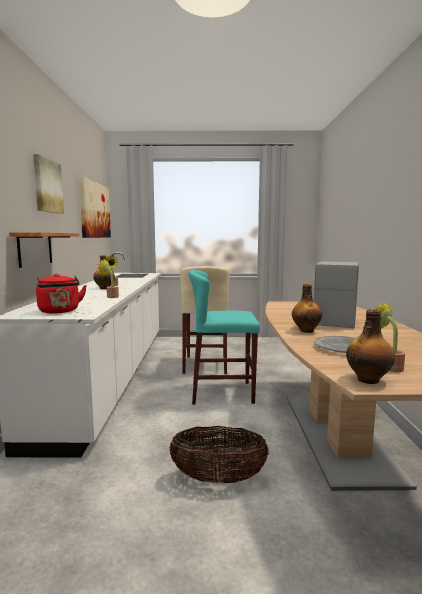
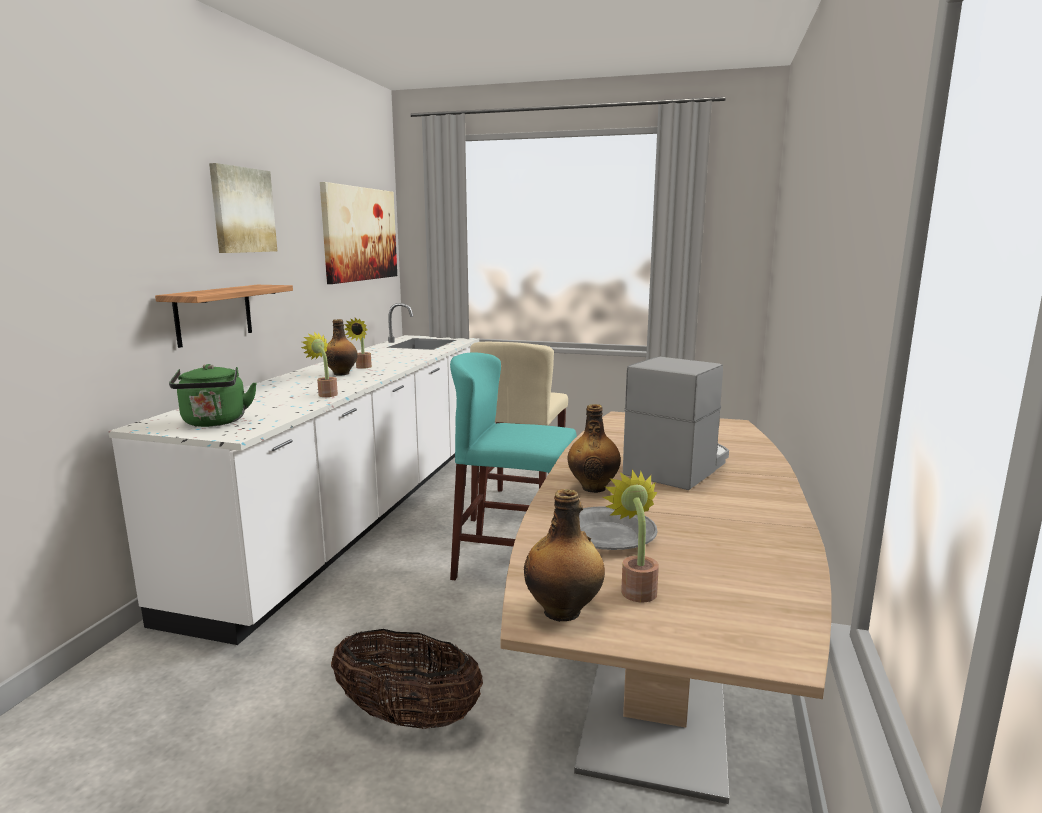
camera: 15 degrees right, 5 degrees up
red kettle [36,273,87,314] -> green kettle [169,364,257,427]

